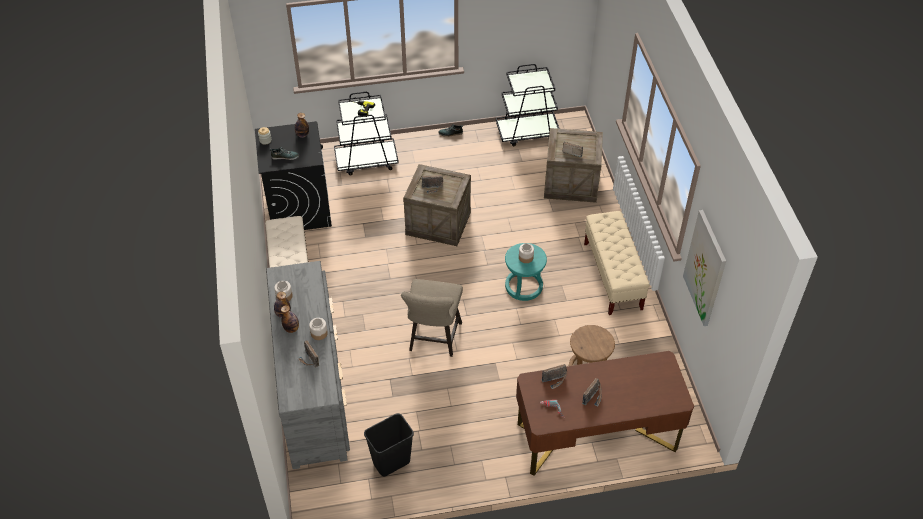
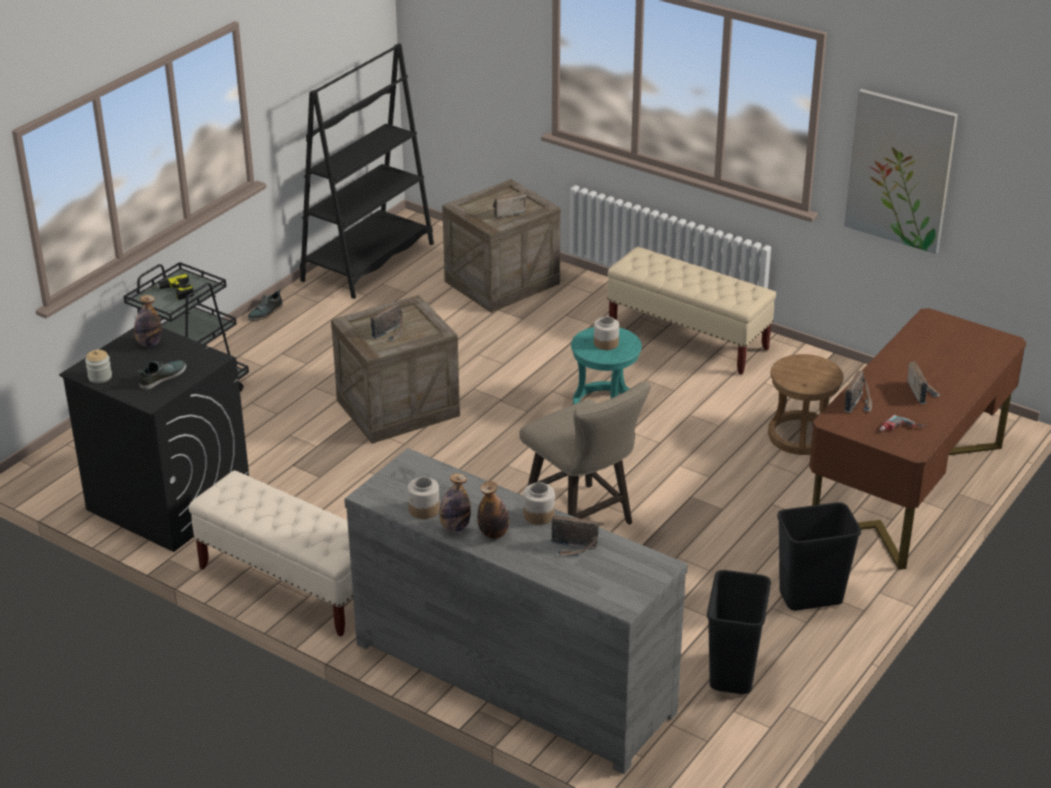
camera: 45 degrees left, 15 degrees down
black cart [496,64,560,146] -> black bookcase [300,44,434,299]
none -> black trash can [777,502,861,611]

